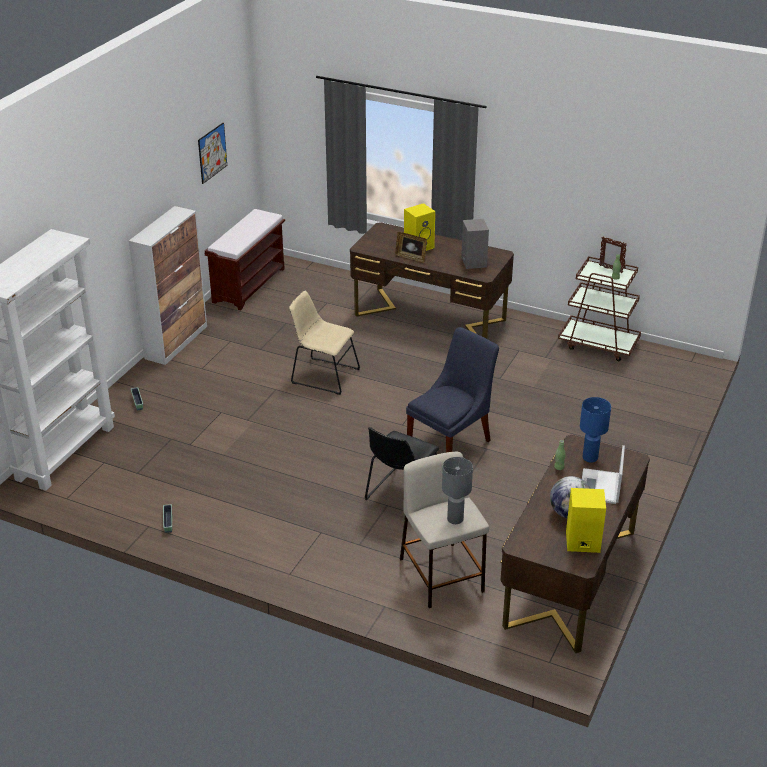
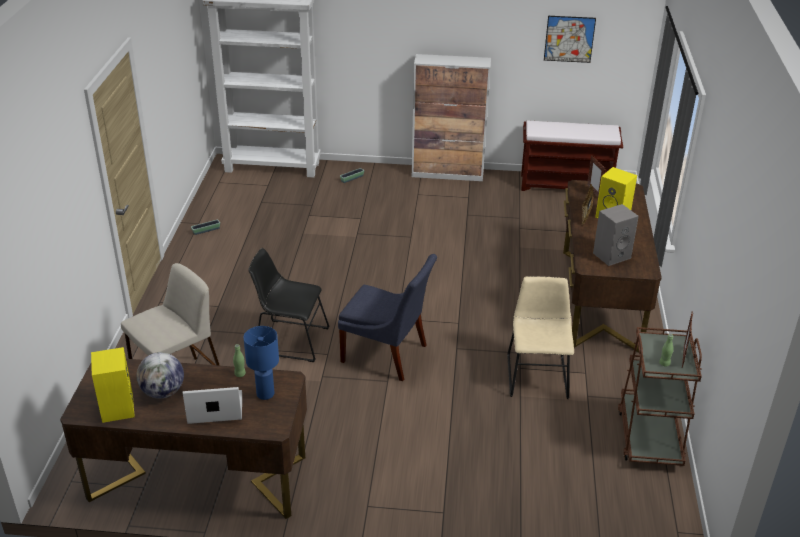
camera: 70 degrees right, 0 degrees up
beige chair [289,291,360,395] -> beige chair moved to [507,276,574,399]
grey table lamp [442,457,473,524] -> none
none -> picture frame [587,156,606,197]

